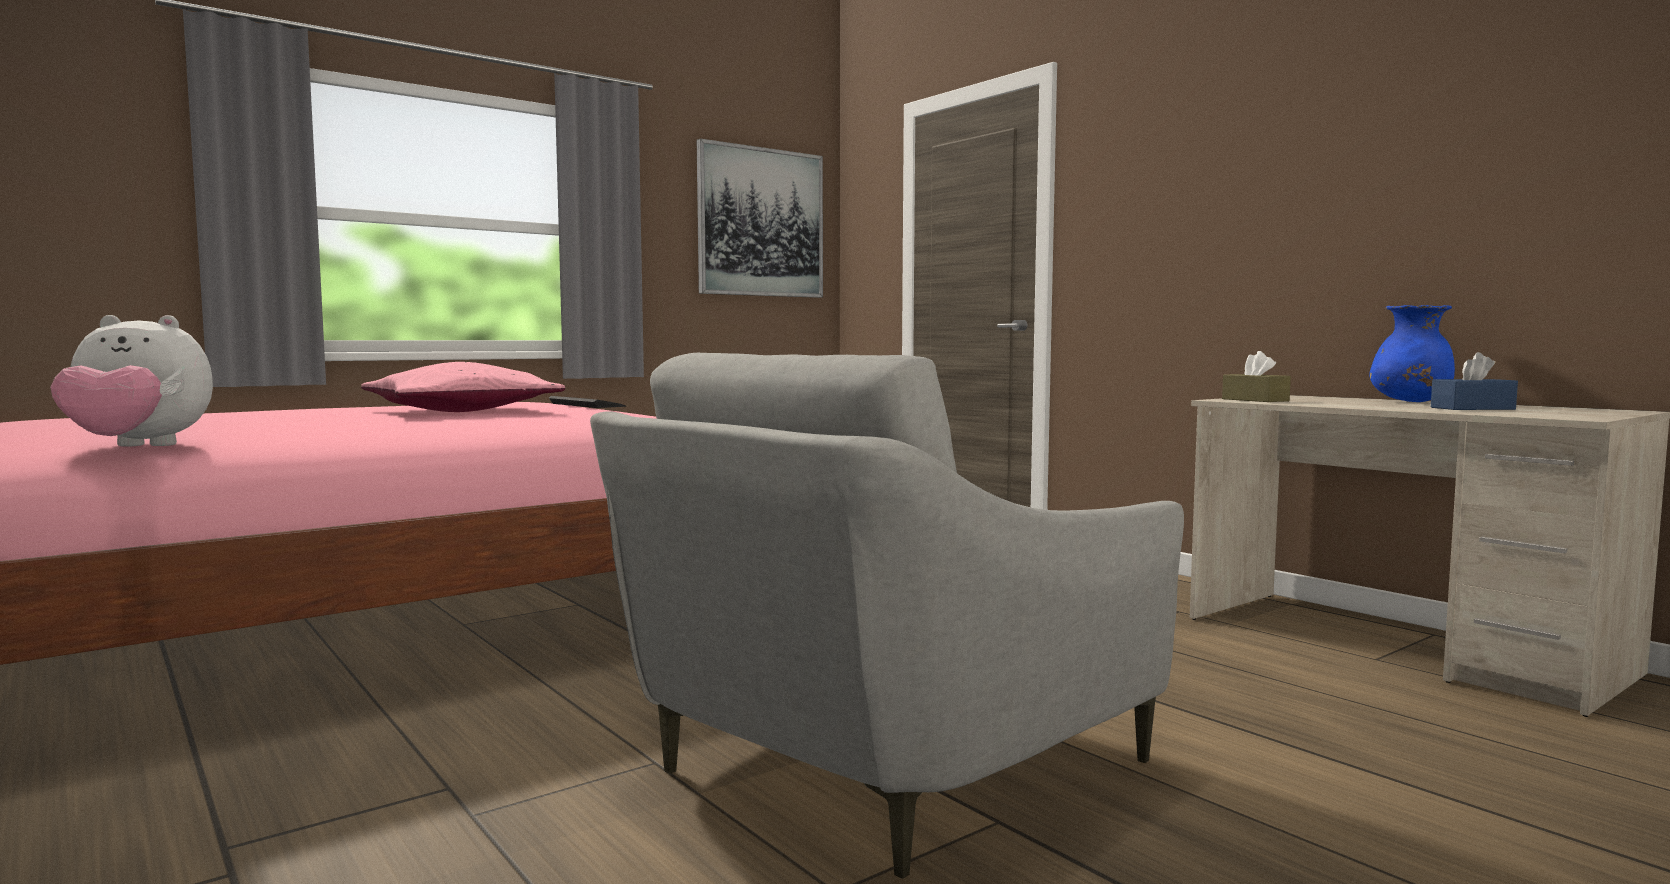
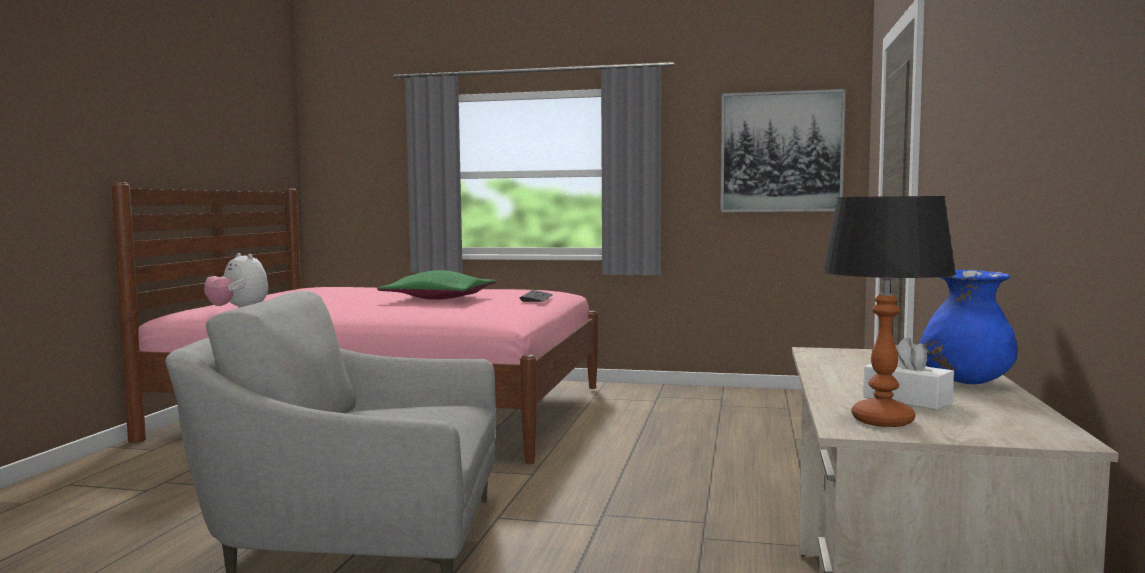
camera: 50 degrees right, 0 degrees up
pink pillow [361,362,565,412] -> green pillow [377,270,496,300]
brown tissue box [1222,351,1291,402] -> none
blue tissue box [1431,352,1518,410] -> white tissue box [863,337,954,410]
none -> table lamp [822,196,956,427]

